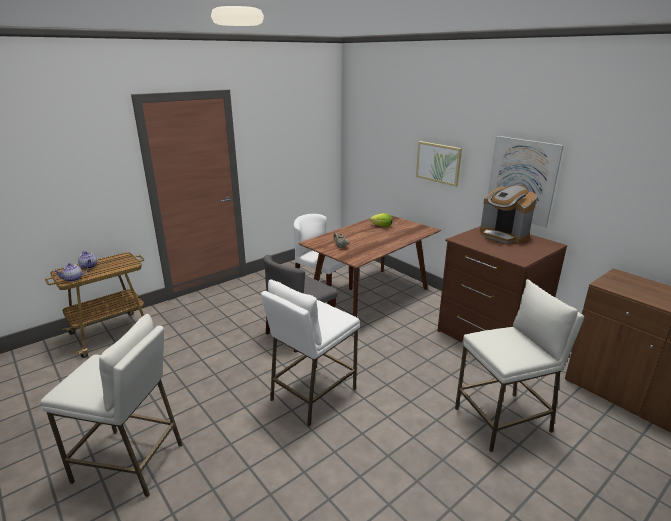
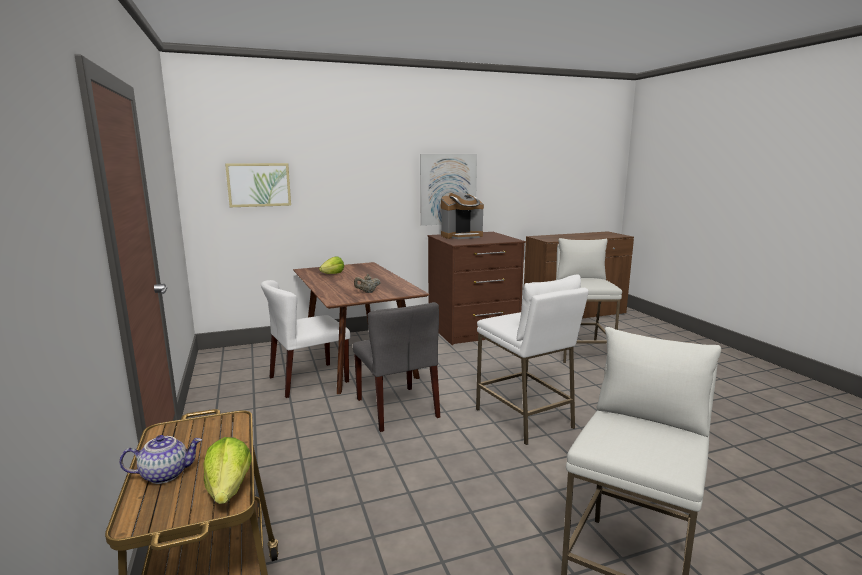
camera: 70 degrees left, 10 degrees down
teapot [54,263,88,282] -> lettuce [203,437,252,504]
picture [416,141,462,187] -> picture moved to [225,163,291,207]

